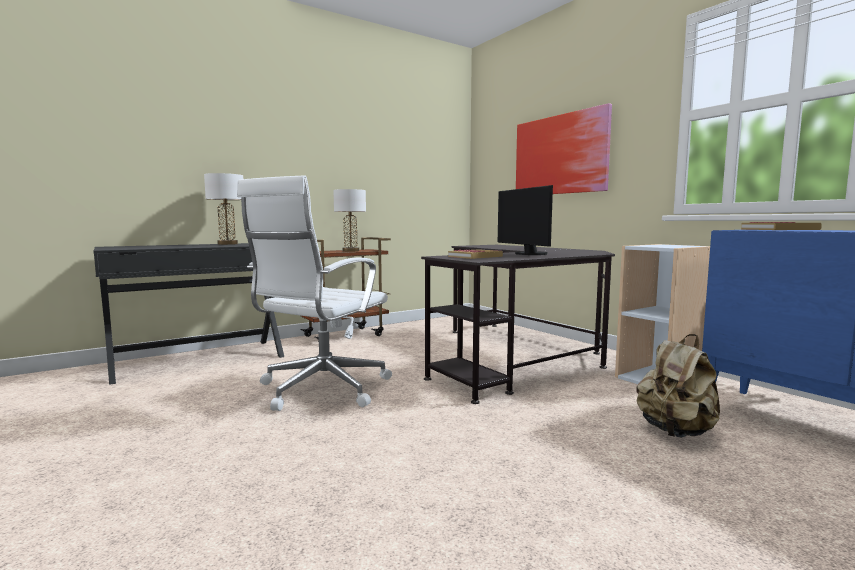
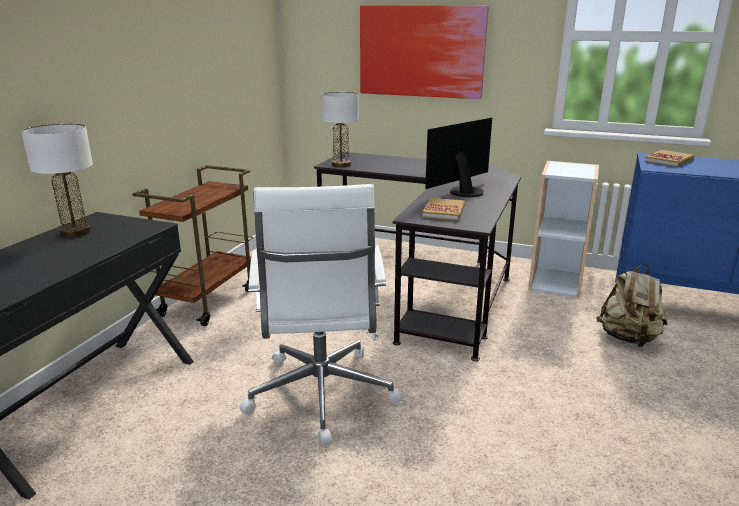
camera: 35 degrees left, 15 degrees up
table lamp [333,189,366,252] -> table lamp moved to [321,92,359,167]
monitor [498,185,553,255] -> monitor turned 105 degrees clockwise [425,118,492,197]

